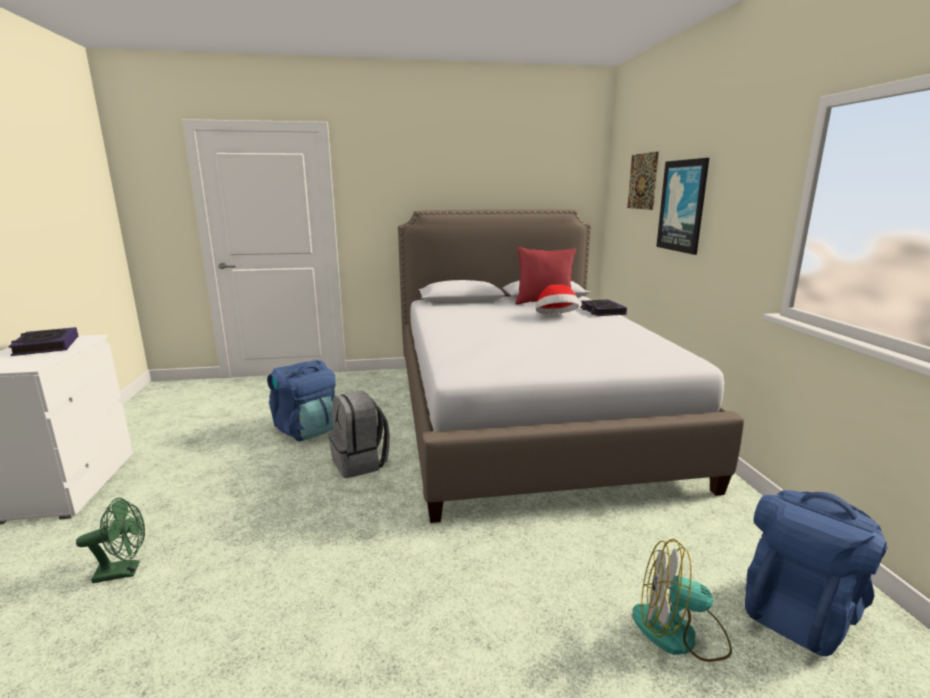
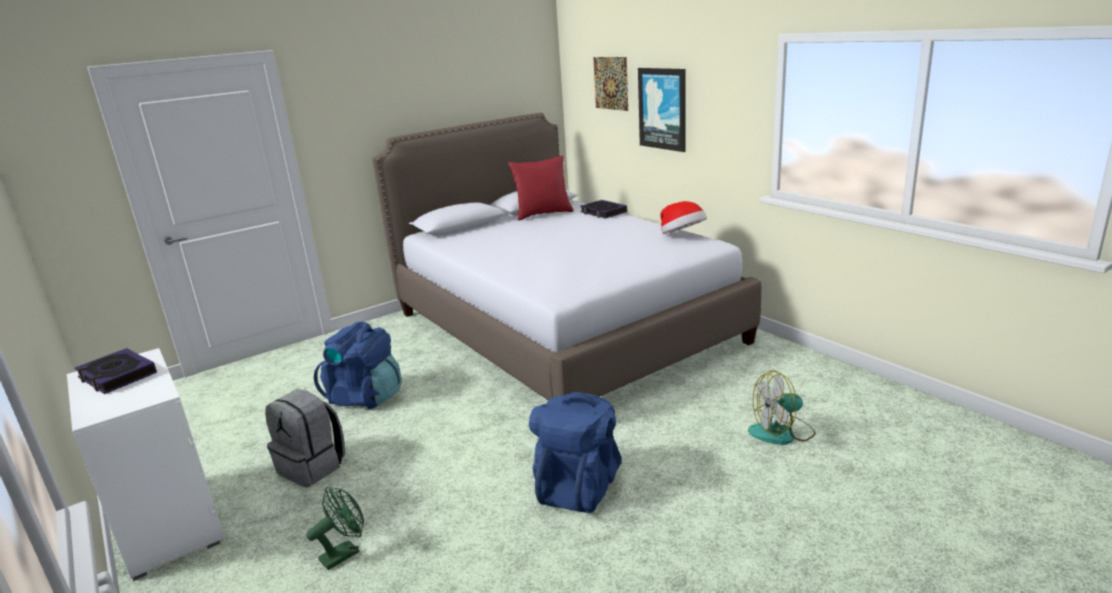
camera: 25 degrees left, 5 degrees up
grey backpack [328,391,390,478] -> grey backpack moved to [265,389,345,487]
hat [536,285,579,314] -> hat moved to [660,201,707,234]
blue backpack [745,490,888,656] -> blue backpack moved to [529,392,622,513]

